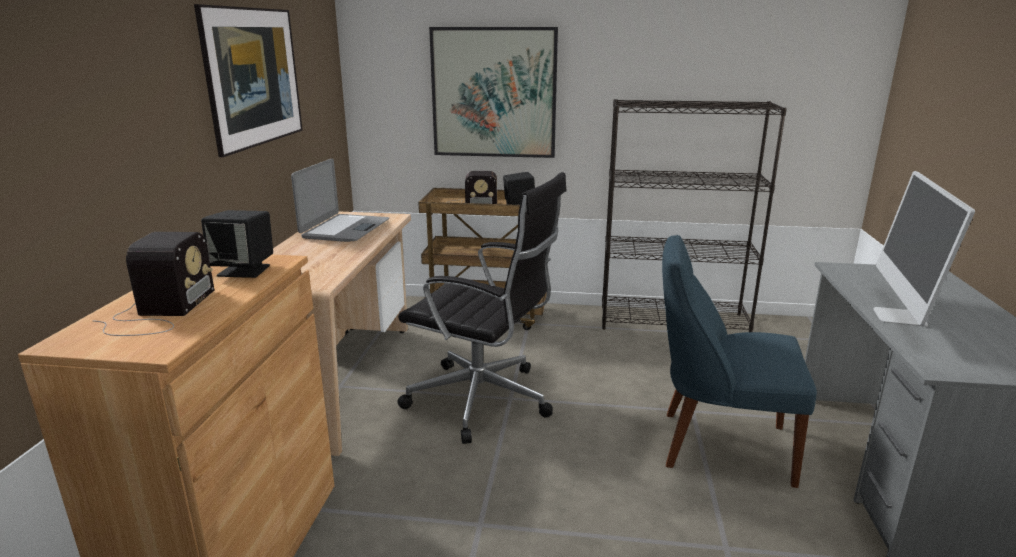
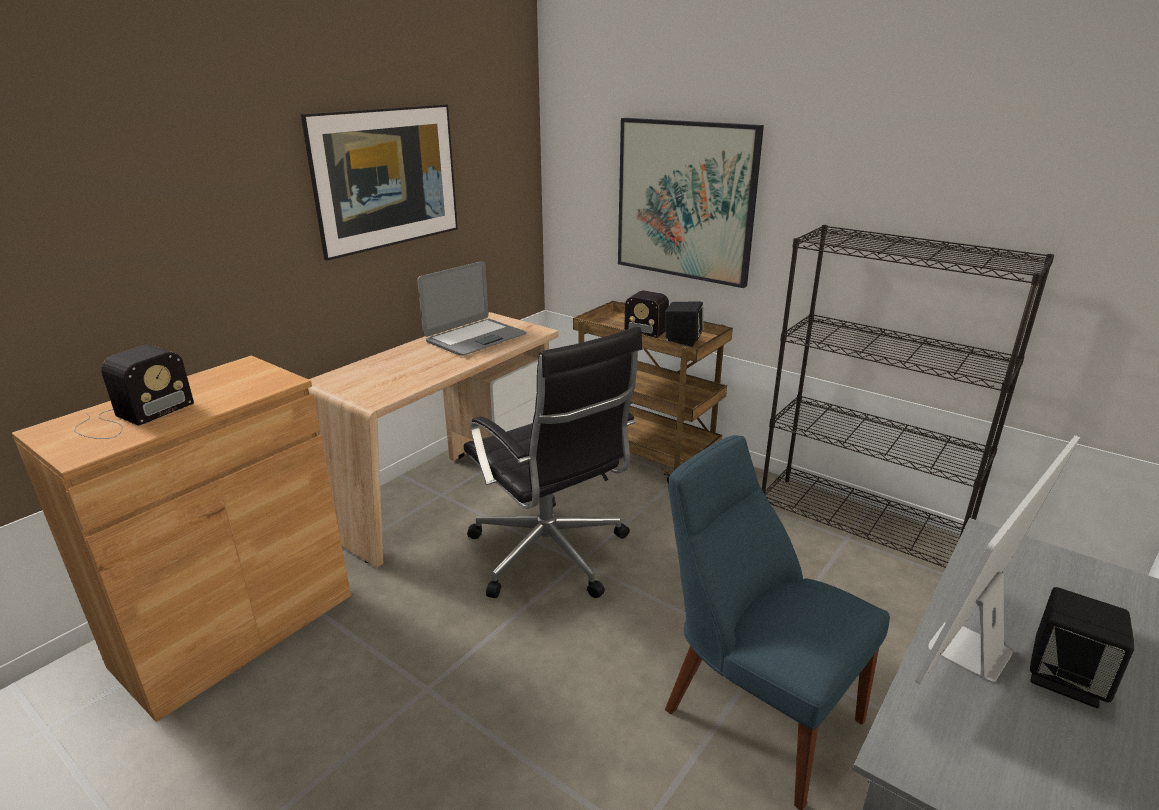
camera: 30 degrees right, 5 degrees up
black speaker [201,210,273,278] -> black speaker moved to [1030,587,1134,708]

